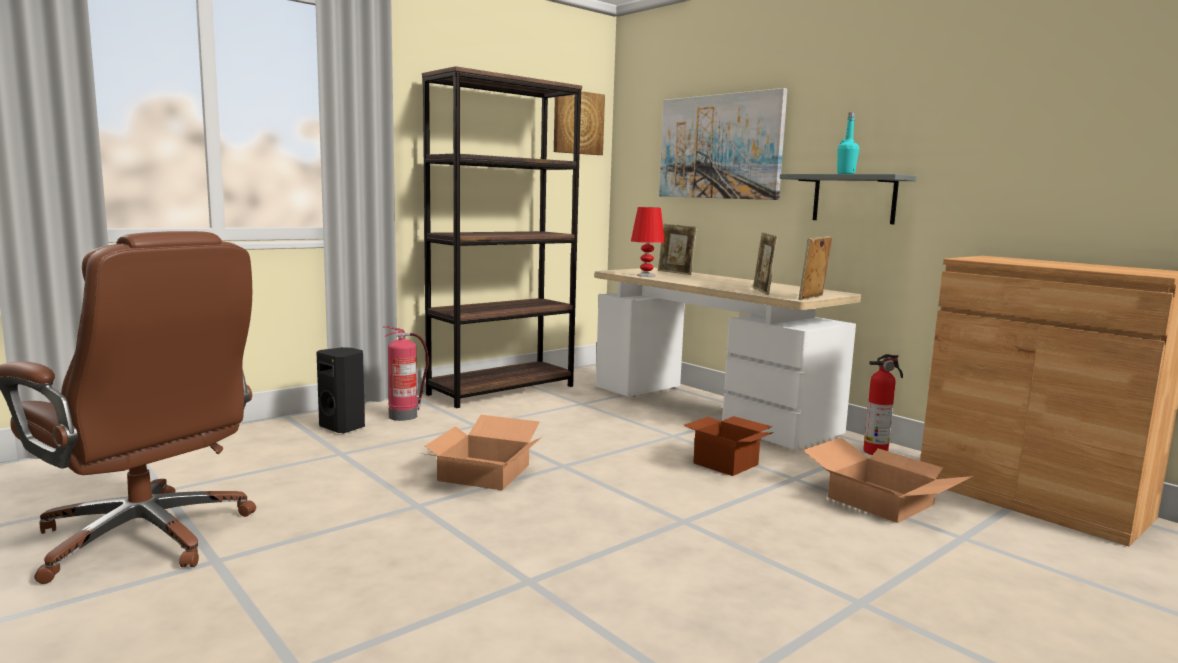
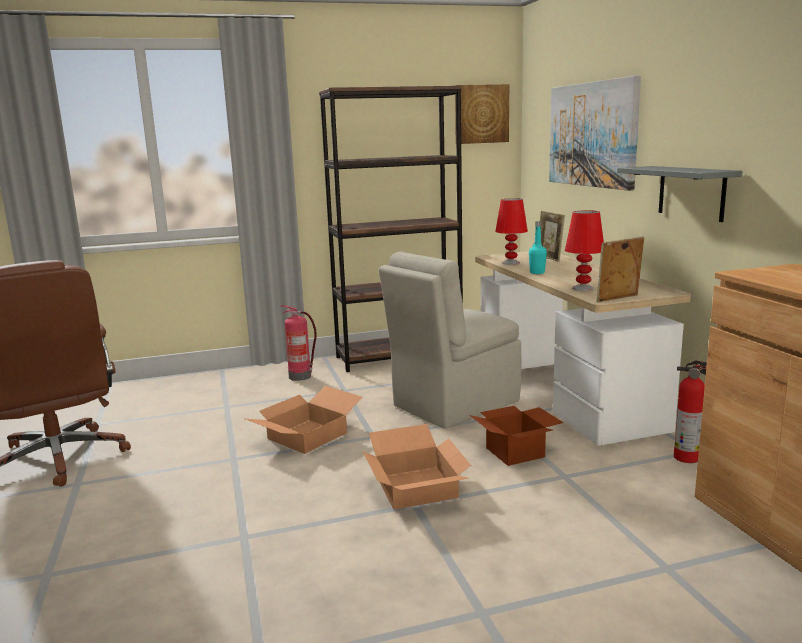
camera: 25 degrees right, 5 degrees up
black speaker [316,347,365,434] -> none
picture frame [753,232,779,295] -> red table lamp [565,210,604,291]
cardboard box [803,437,973,523] -> cardboard box moved to [363,424,471,510]
turquoise bottle [837,112,859,174] -> turquoise bottle moved to [529,221,547,274]
none -> beige chair [379,252,521,429]

